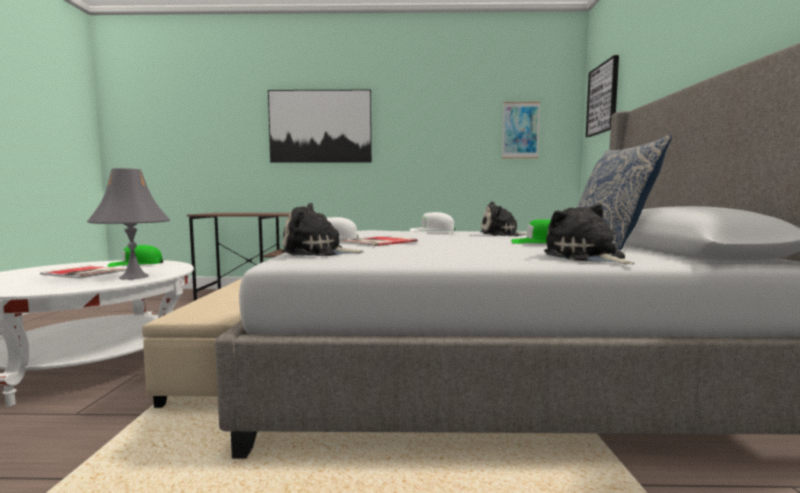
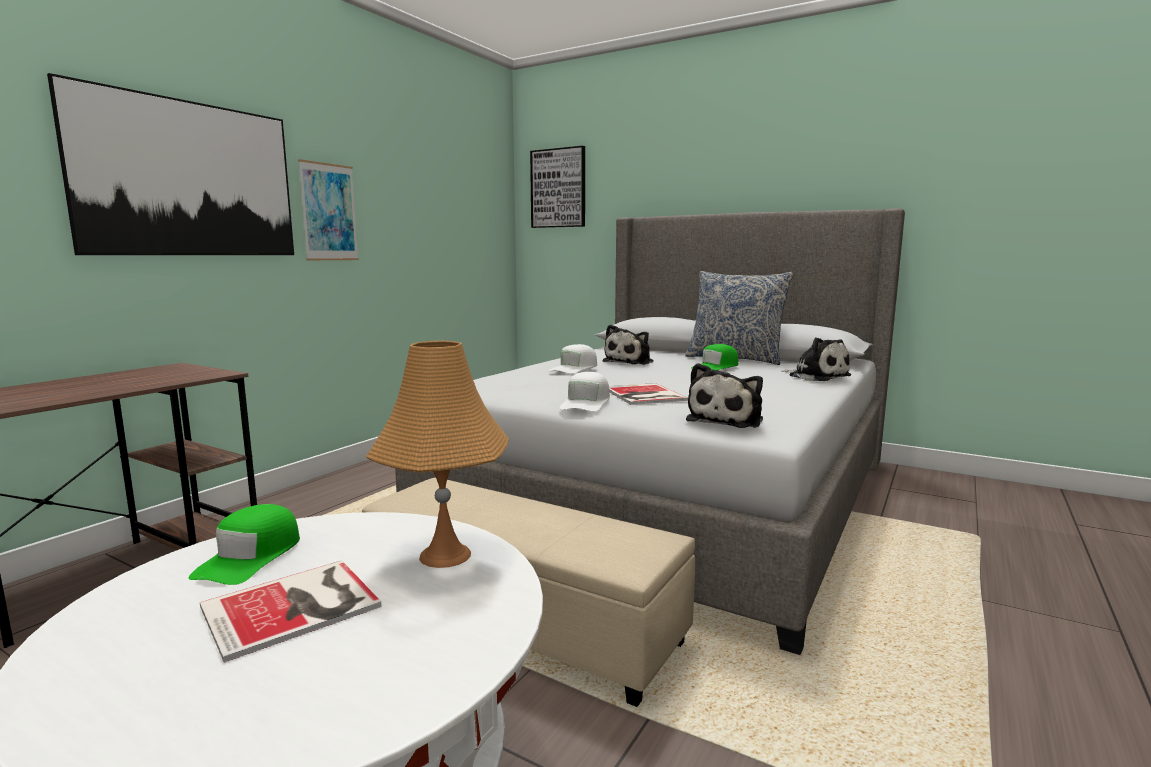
camera: 60 degrees left, 5 degrees up
grey table lamp [87,168,170,280] -> orange table lamp [366,341,509,568]
picture [502,102,540,158] -> picture moved to [298,159,359,260]
plush toy [544,203,634,264] -> plush toy turned 135 degrees counterclockwise [782,337,852,381]

